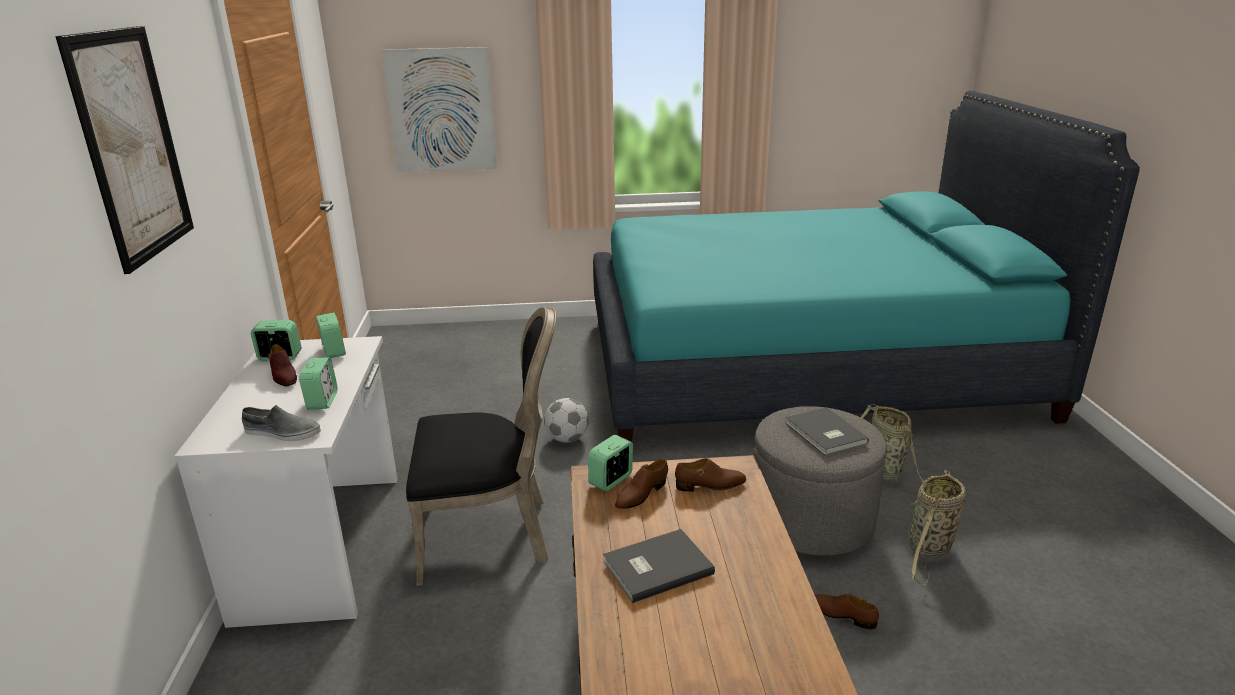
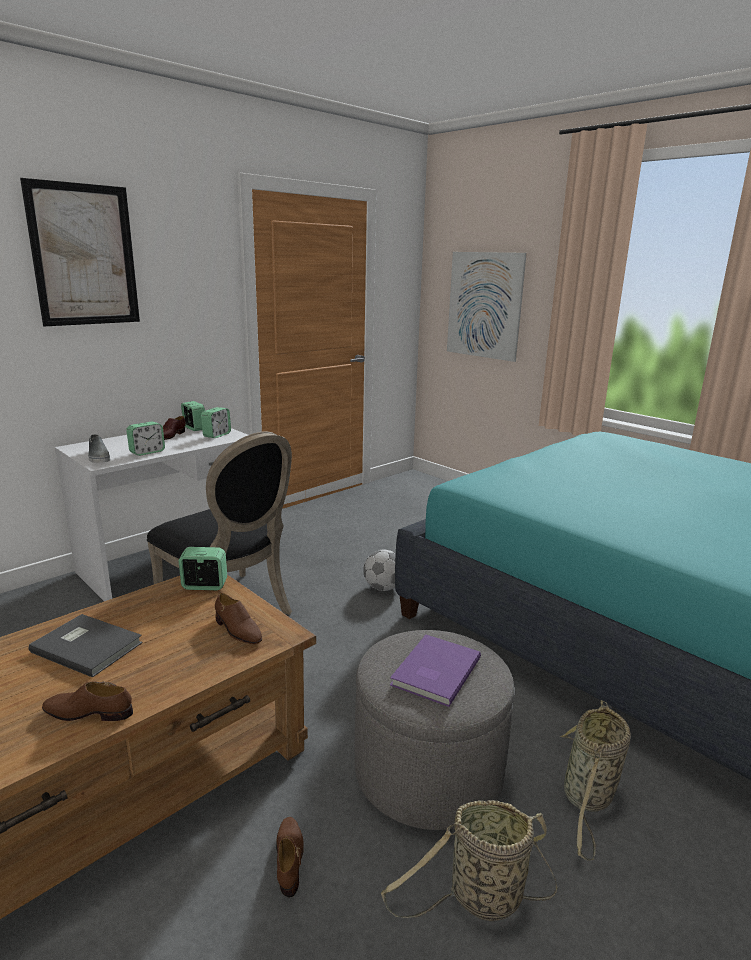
camera: 50 degrees right, 5 degrees down
brown shoe [615,459,668,509] -> brown shoe moved to [42,681,133,721]
grey book [786,407,869,456] -> purple book [390,635,481,707]

